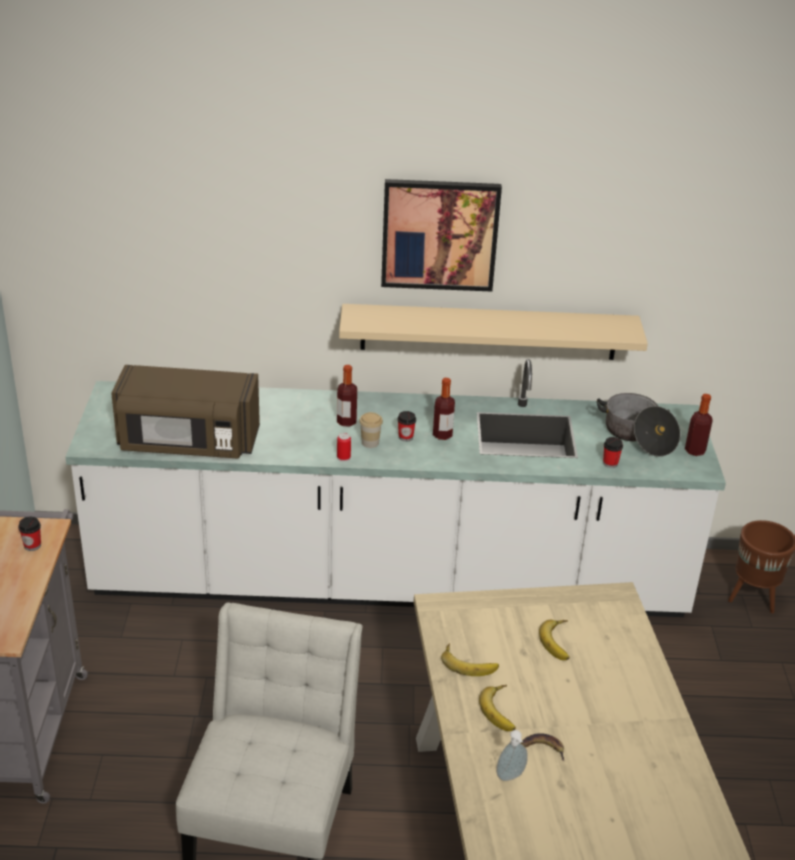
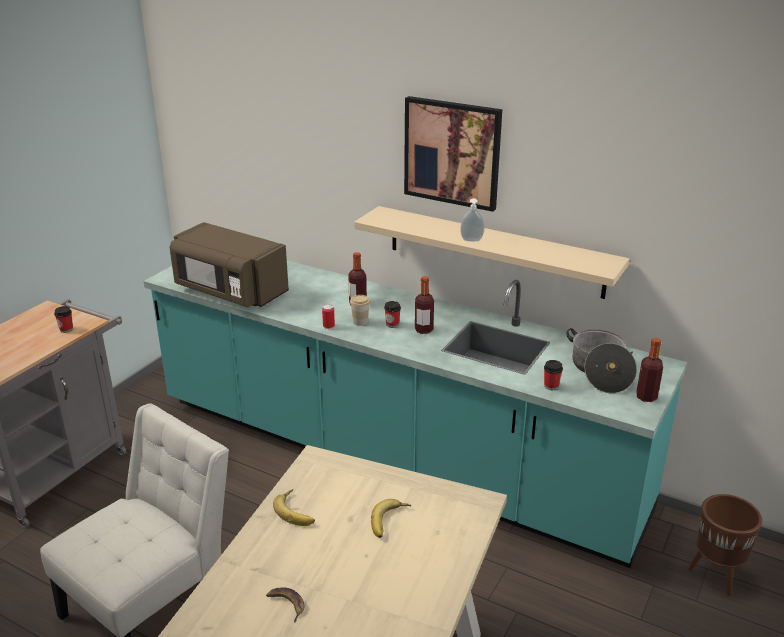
camera: 30 degrees right, 5 degrees down
white counter [65,359,726,617] -> turquoise counter [144,260,687,568]
banana [479,685,516,731] -> none
soap dispenser [496,730,528,781] -> soap dispenser moved to [460,198,484,241]

